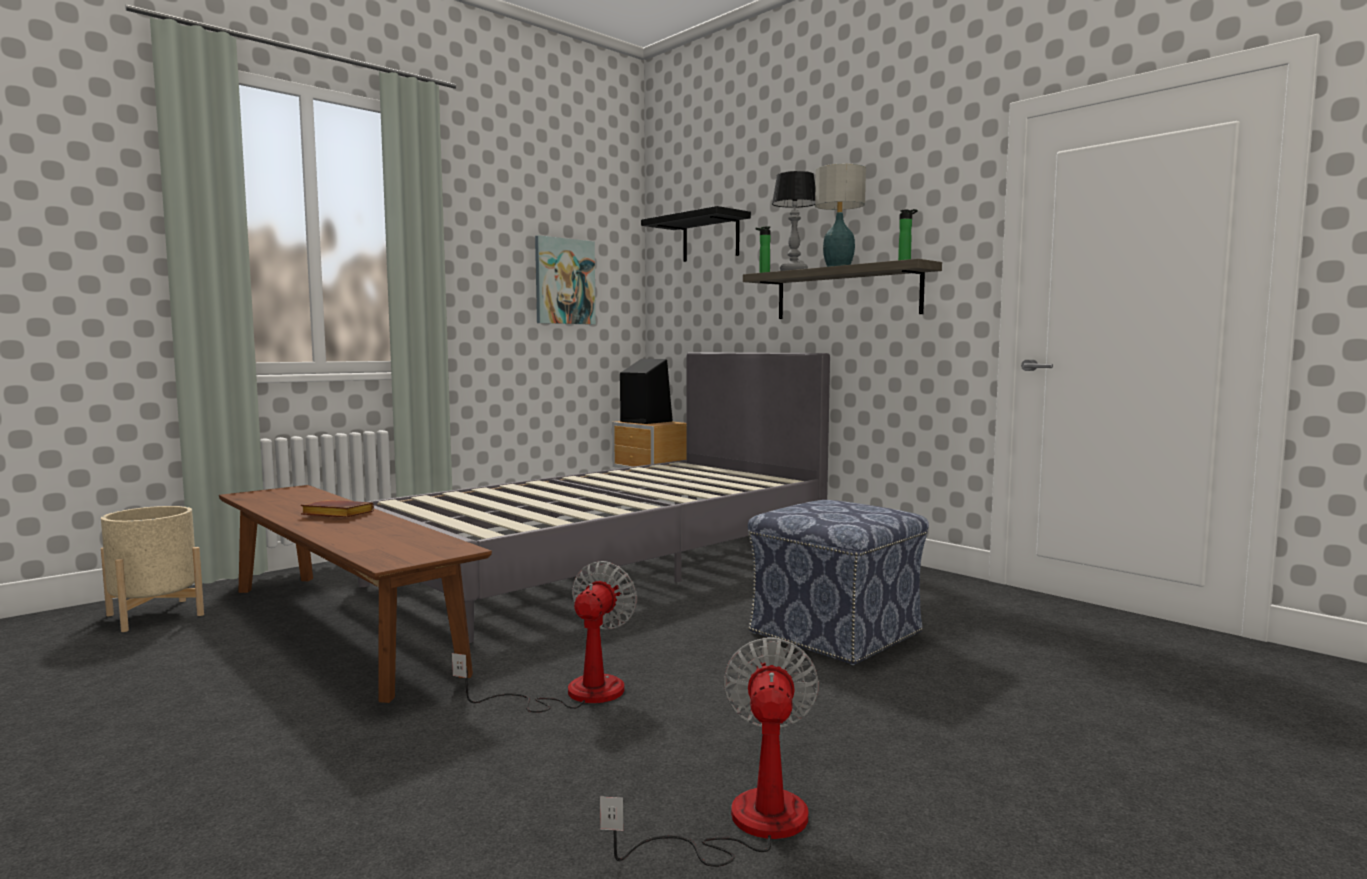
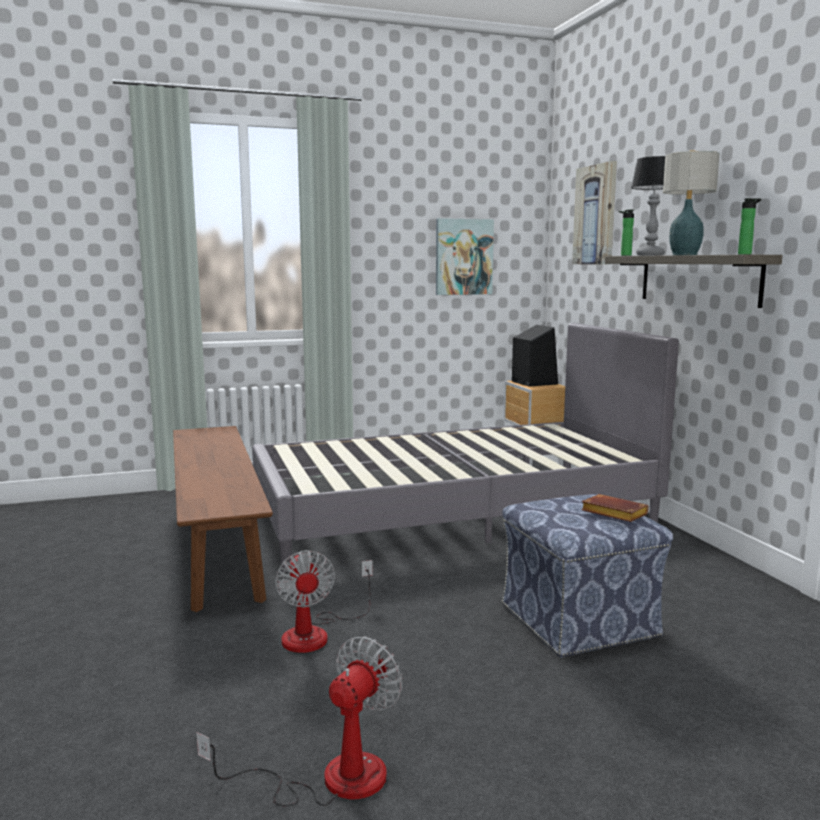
camera: 25 degrees right, 5 degrees up
beige planter [101,506,204,632] -> none
brown book [301,500,374,518] -> brown book moved to [581,494,649,522]
fan [452,561,637,713] -> fan turned 120 degrees clockwise [275,550,373,653]
black shelf [641,206,751,262] -> picture [572,161,617,265]

